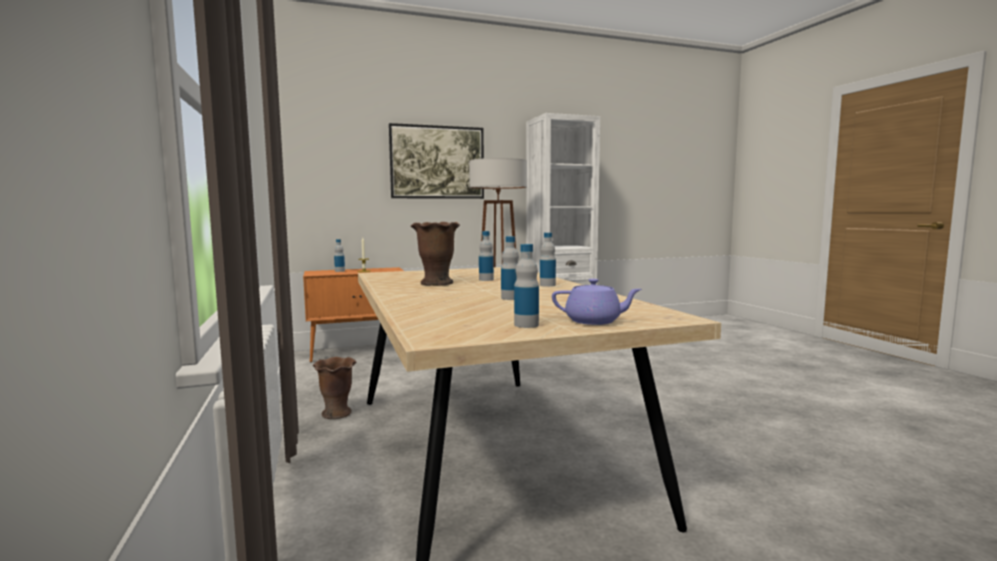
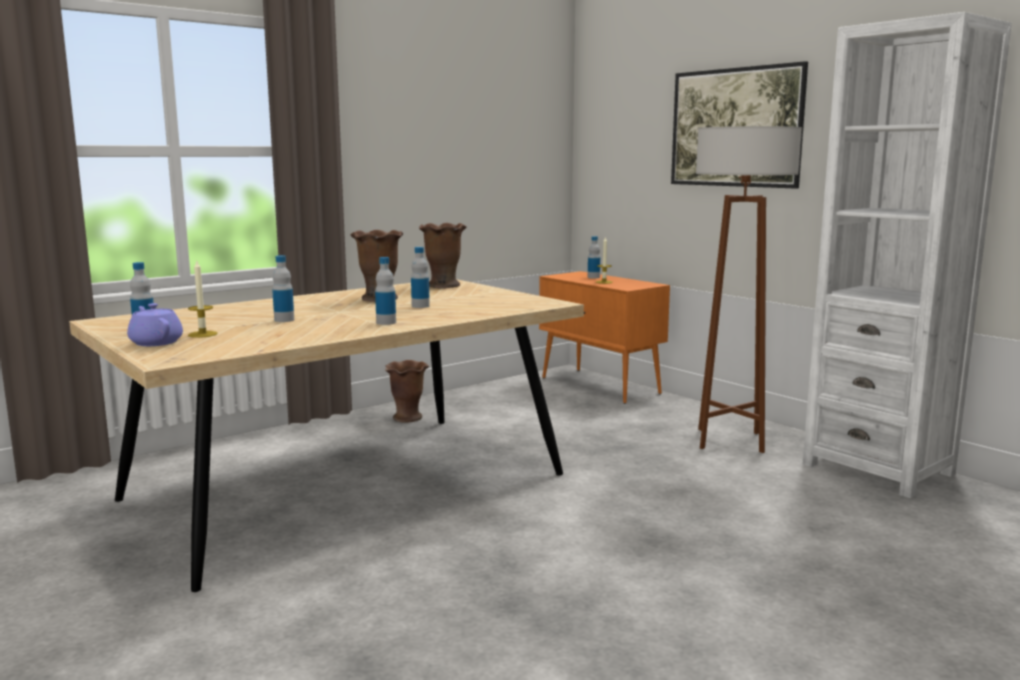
camera: 70 degrees right, 5 degrees up
purple teapot [552,279,642,325] -> purple teapot turned 150 degrees clockwise [127,303,183,346]
none -> candle [188,261,218,338]
none -> brown vase [419,223,467,288]

